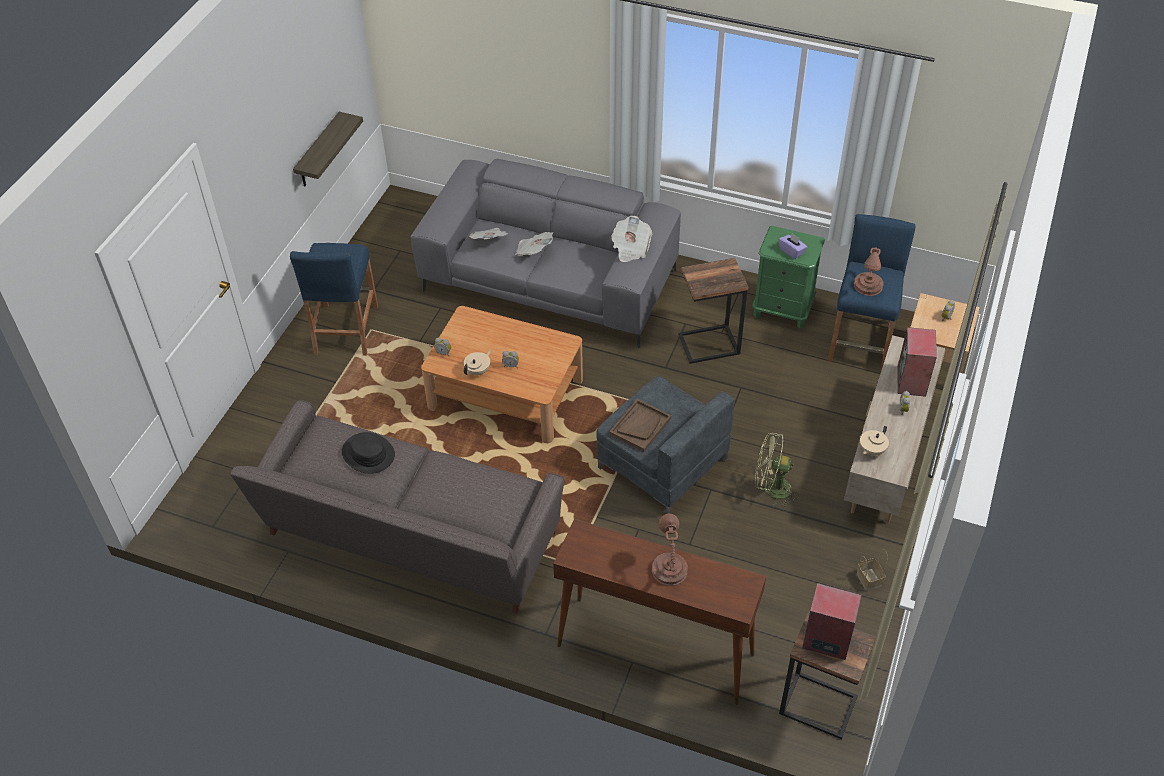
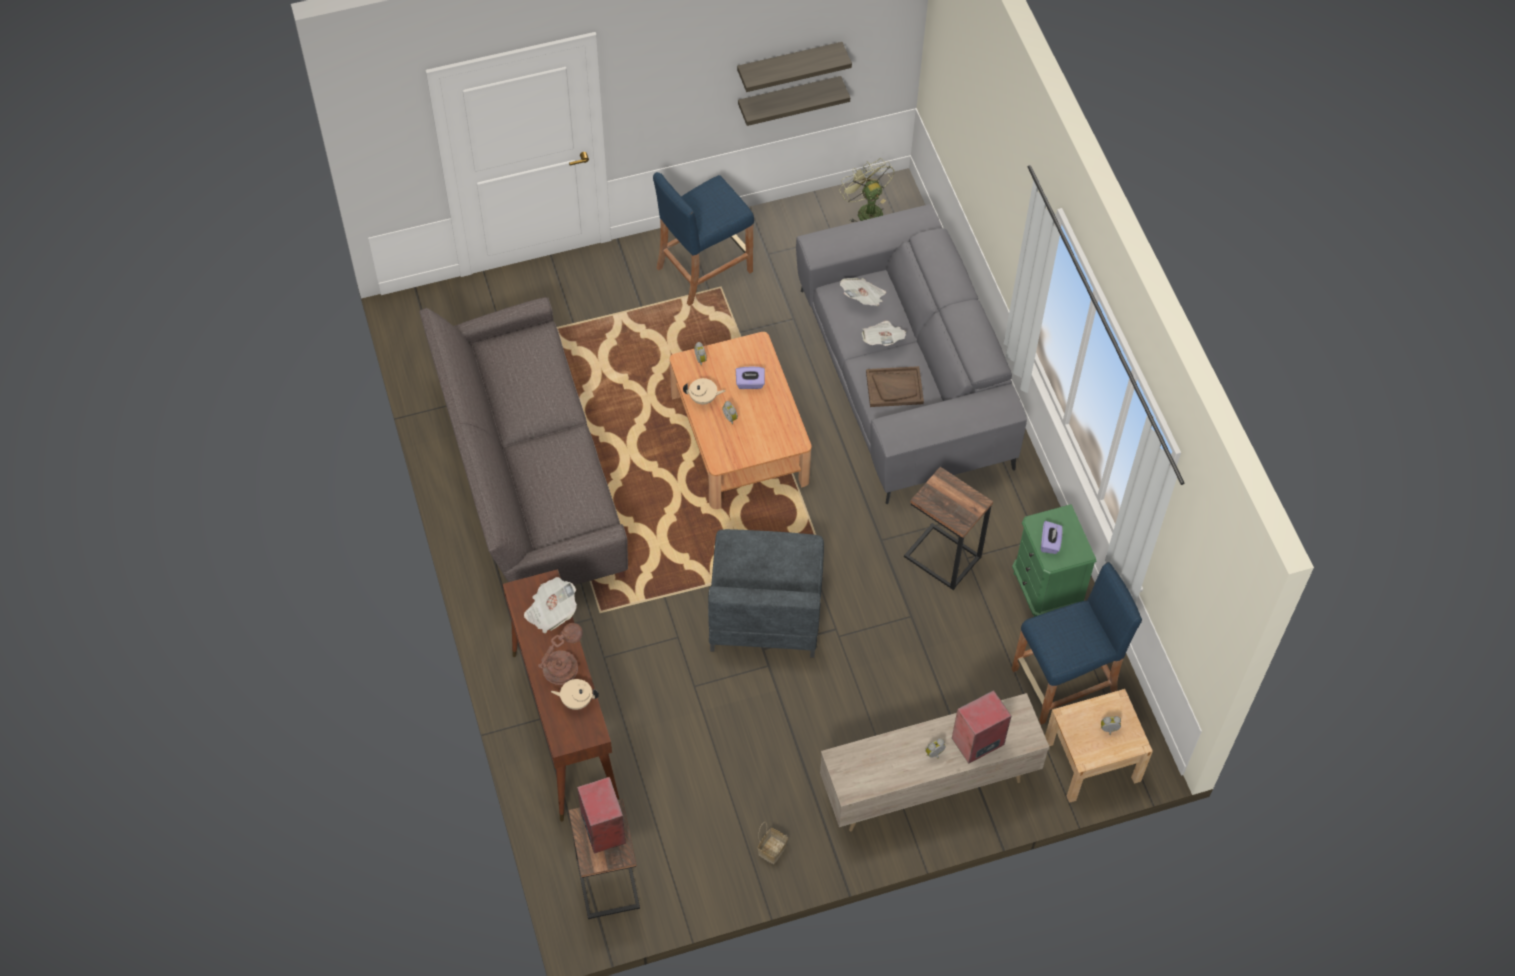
camera: 50 degrees right, 10 degrees up
black hat [342,432,395,474] -> none
brown tray [609,399,671,452] -> brown tray moved to [866,366,924,407]
newspaper [611,216,652,262] -> newspaper moved to [524,577,577,633]
green fan [755,433,798,507] -> green fan moved to [839,158,894,222]
brown table lamp [854,248,884,296] -> none
beige teapot [860,426,889,456] -> beige teapot moved to [551,679,599,710]
none -> purple tissue box [736,367,765,389]
none -> shelf [737,42,852,92]

